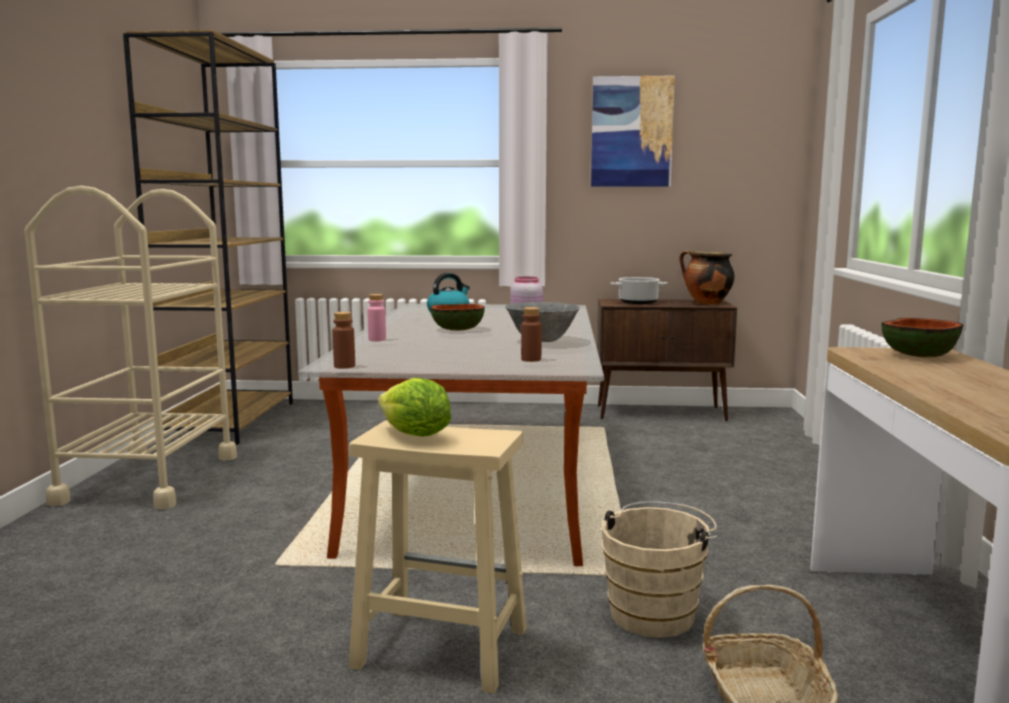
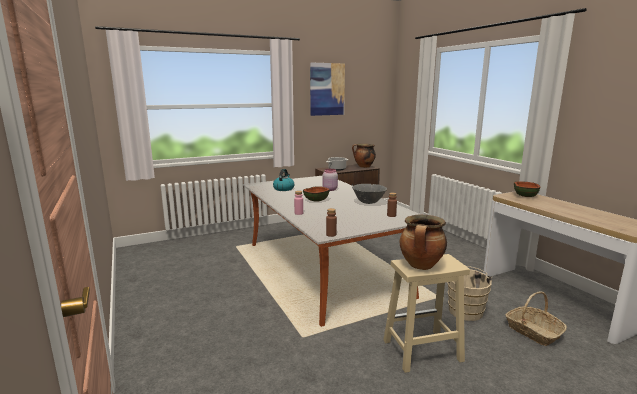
camera: 30 degrees left, 5 degrees up
beige cart [24,186,237,509] -> none
brown bookcase [123,30,293,445] -> none
lettuce [378,378,451,436] -> cooking pot [400,215,447,270]

